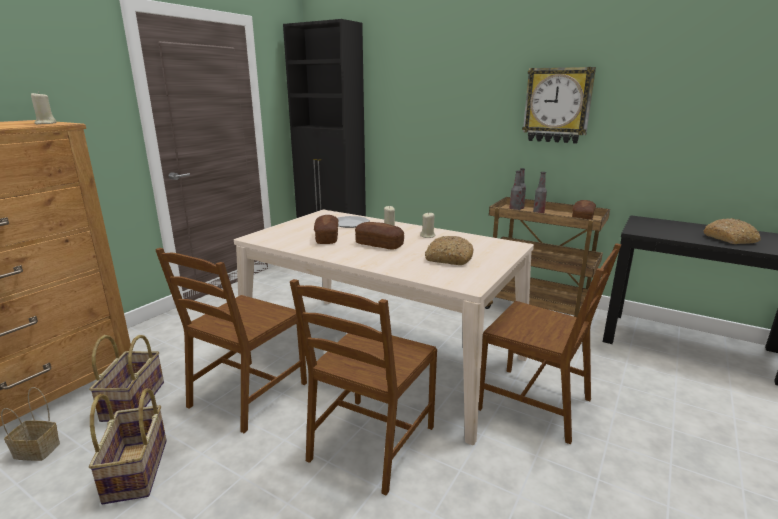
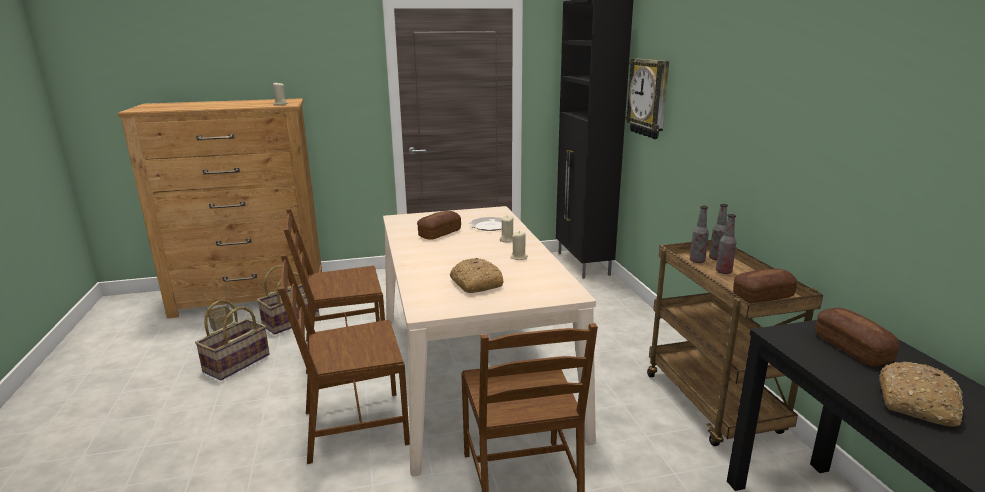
camera: 45 degrees right, 0 degrees up
bread [355,222,404,250] -> bread moved to [815,308,899,366]
wall clock [522,67,596,144] -> wall clock moved to [625,58,669,139]

